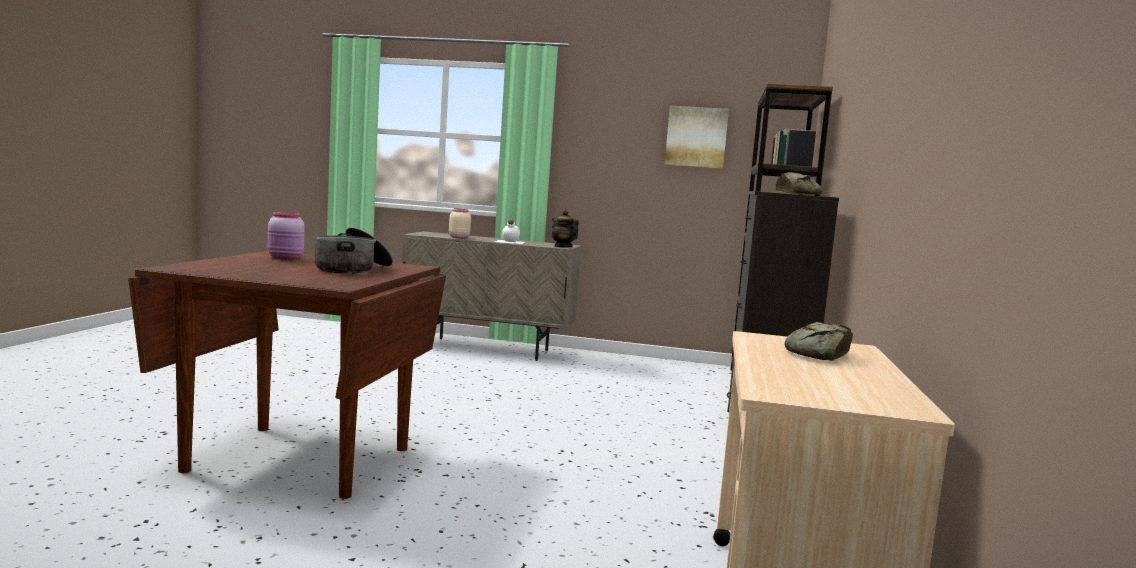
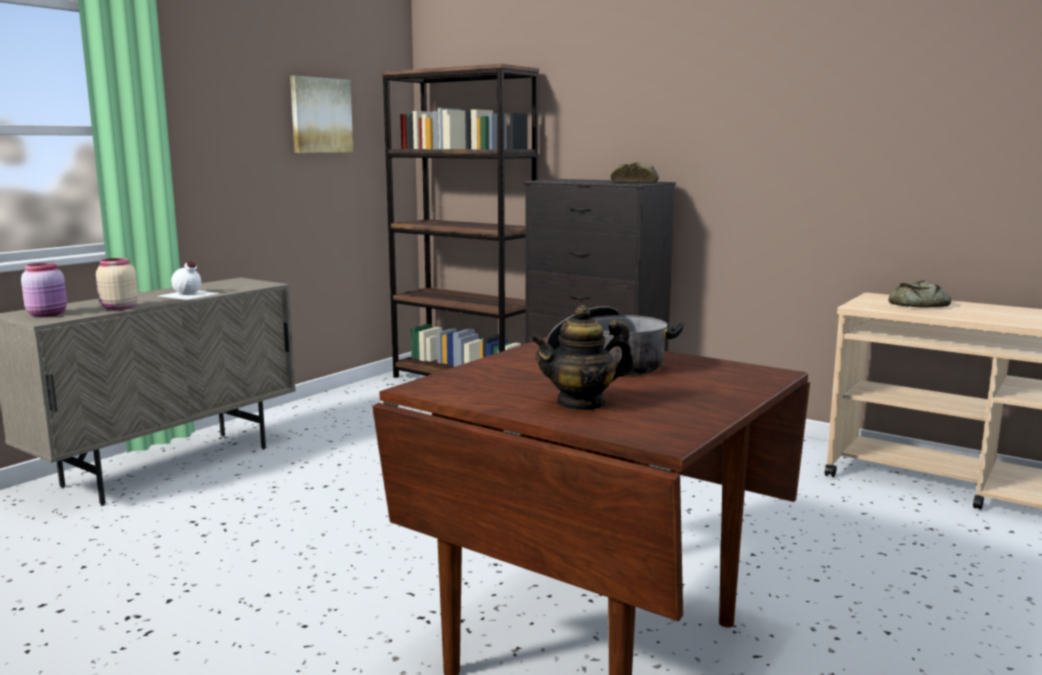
camera: 65 degrees left, 5 degrees up
pink jar [268,211,304,260] -> pink jar moved to [21,263,67,317]
teapot [552,210,579,248] -> teapot moved to [530,305,634,411]

